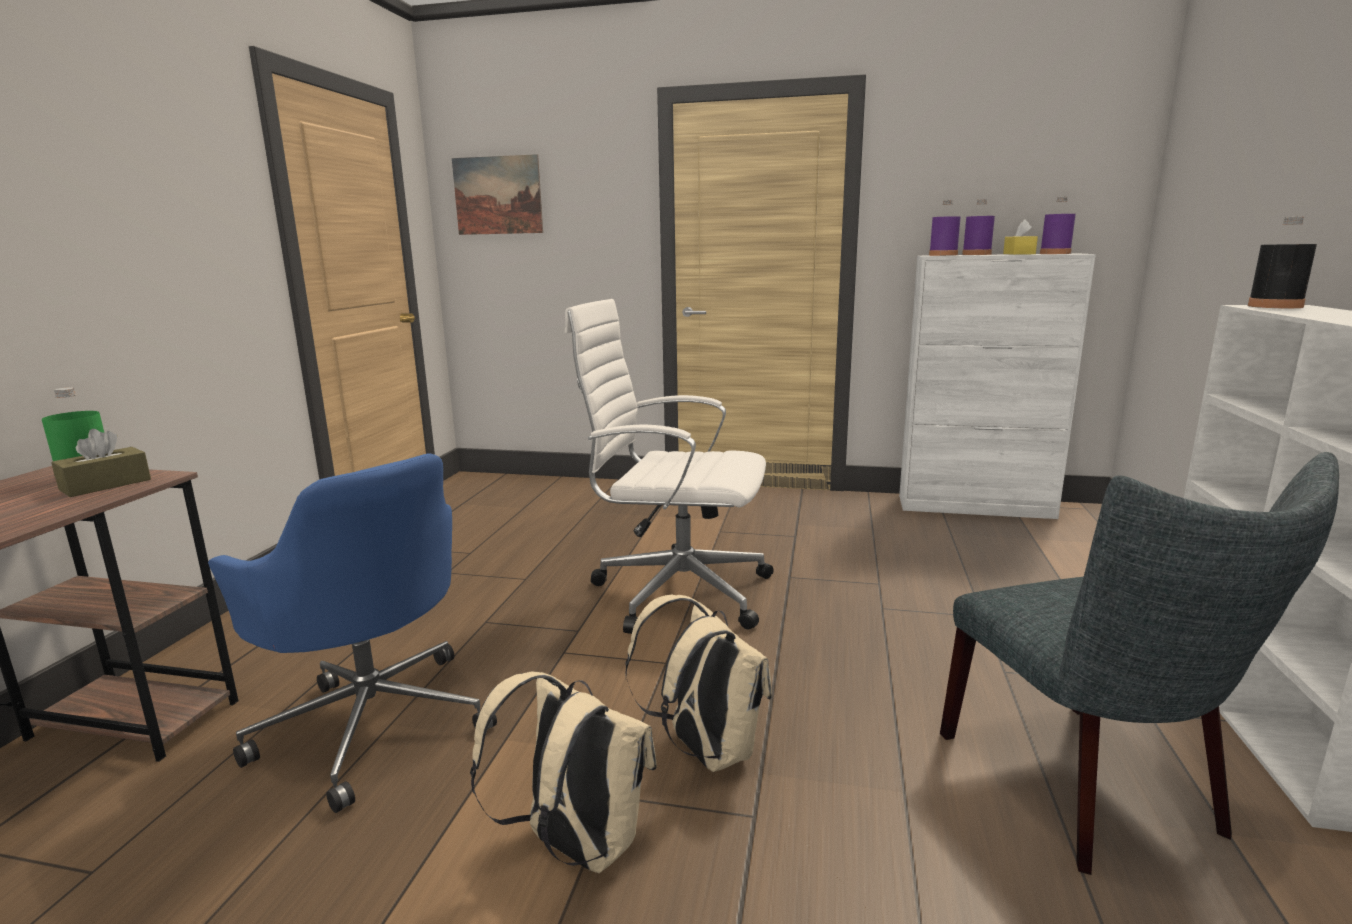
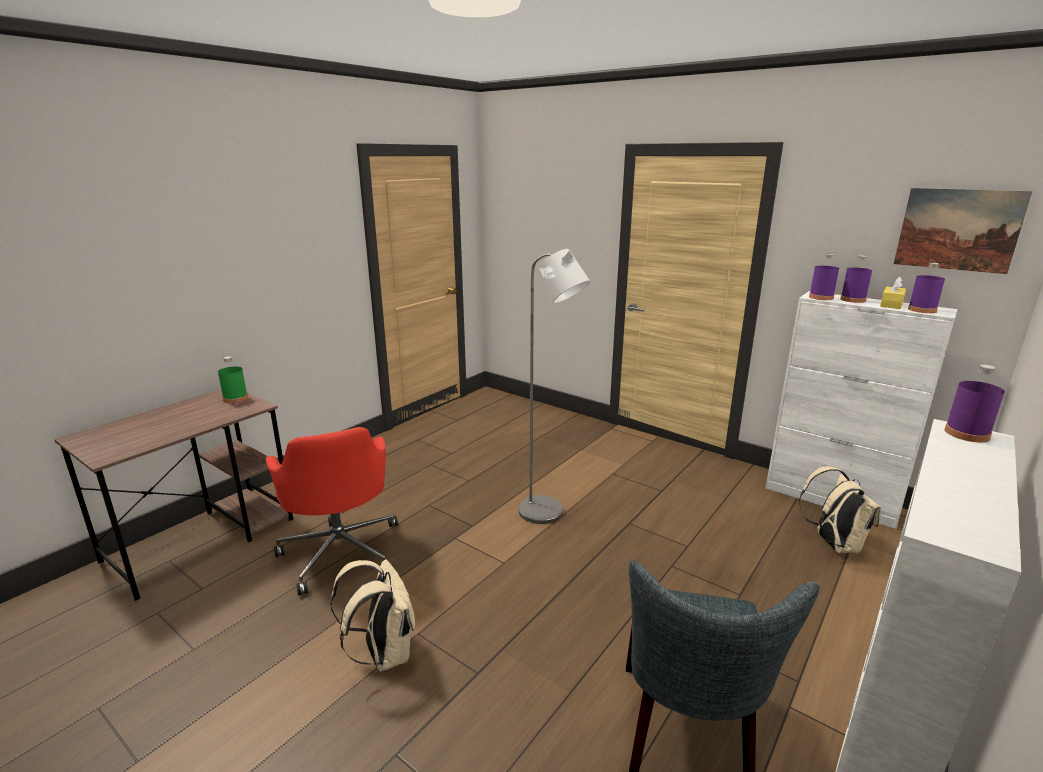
camera: 25 degrees right, 5 degrees up
brown tissue box [51,429,151,497] -> none
blue office chair [208,453,497,813] -> red office chair [266,427,398,596]
picture [452,154,543,235] -> picture moved to [894,188,1032,274]
white office chair [565,299,773,634] -> grey floor lamp [519,249,590,524]
beige backpack [625,595,772,772] -> beige backpack moved to [799,466,881,553]
black bottle [1248,217,1317,308] -> purple bottle [945,365,1005,443]

